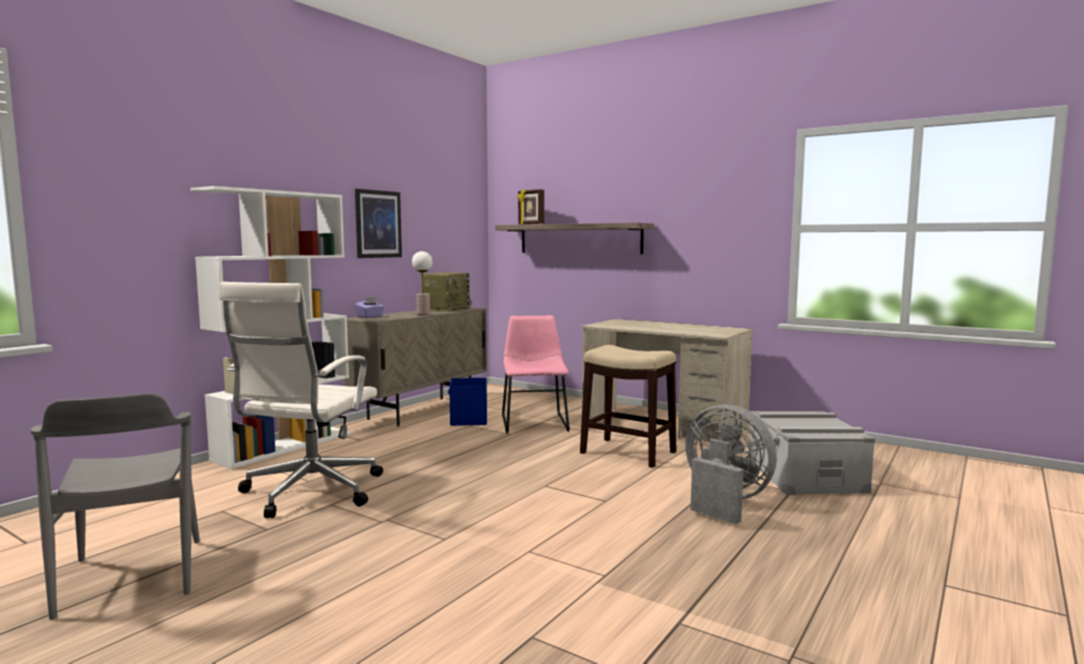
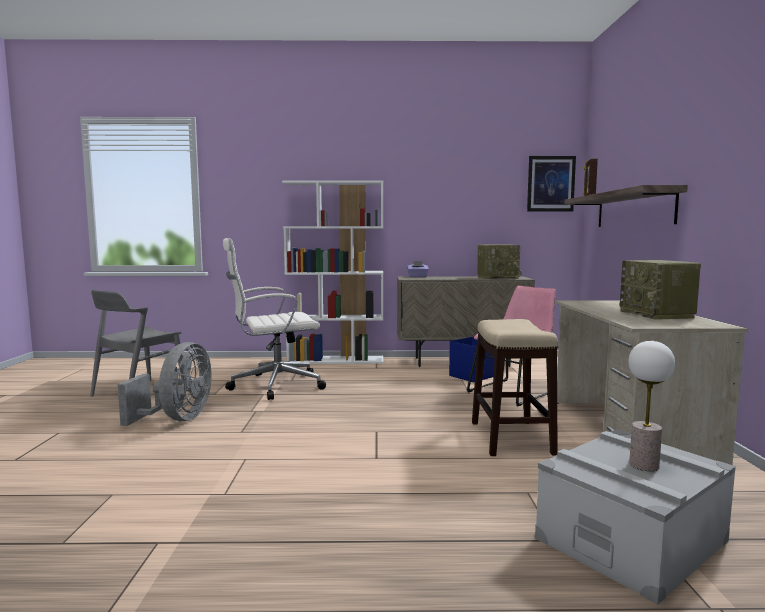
camera: 55 degrees right, 0 degrees up
picture [355,189,402,258] -> picture moved to [527,156,576,212]
table lamp [412,251,432,315] -> table lamp moved to [628,341,675,471]
grey fan [685,404,777,524] -> grey fan moved to [118,342,211,426]
none -> radio [620,260,701,320]

